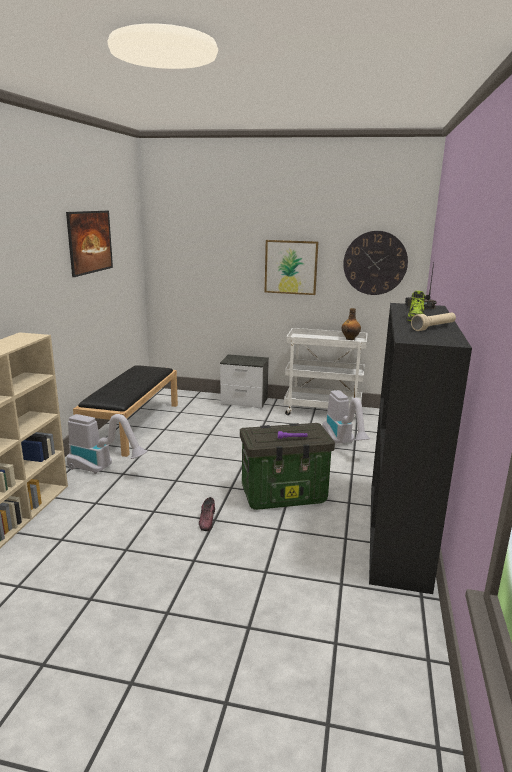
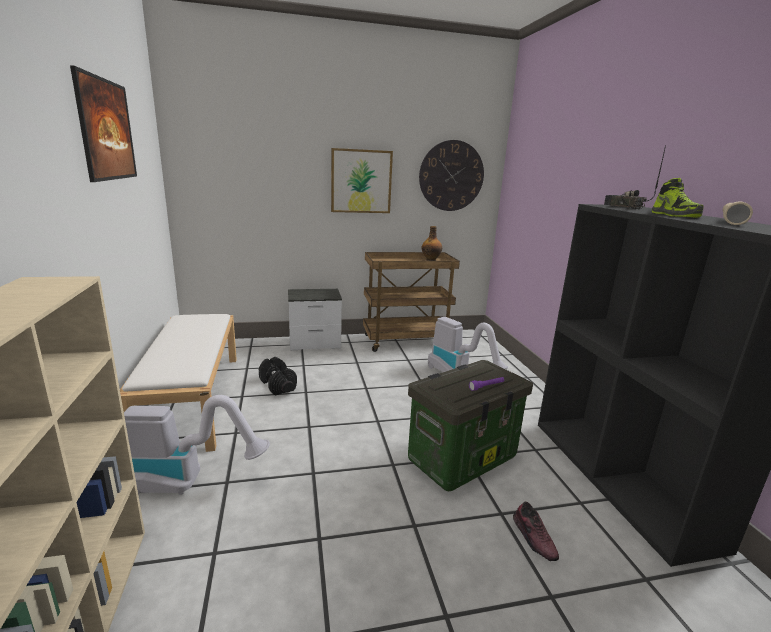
camera: 25 degrees left, 0 degrees up
black bench [73,365,178,457] -> white bench [120,314,237,452]
shoe [199,497,215,531] -> shoe moved to [513,501,559,561]
white cart [284,328,368,417] -> brown cart [363,252,460,352]
none -> black dumbbell [259,357,297,396]

